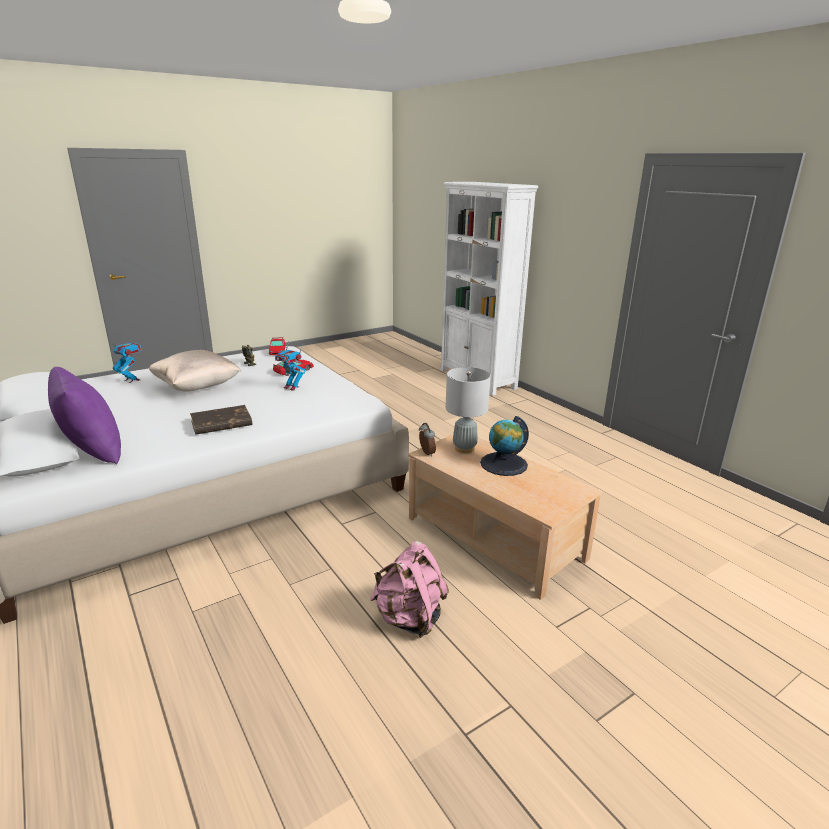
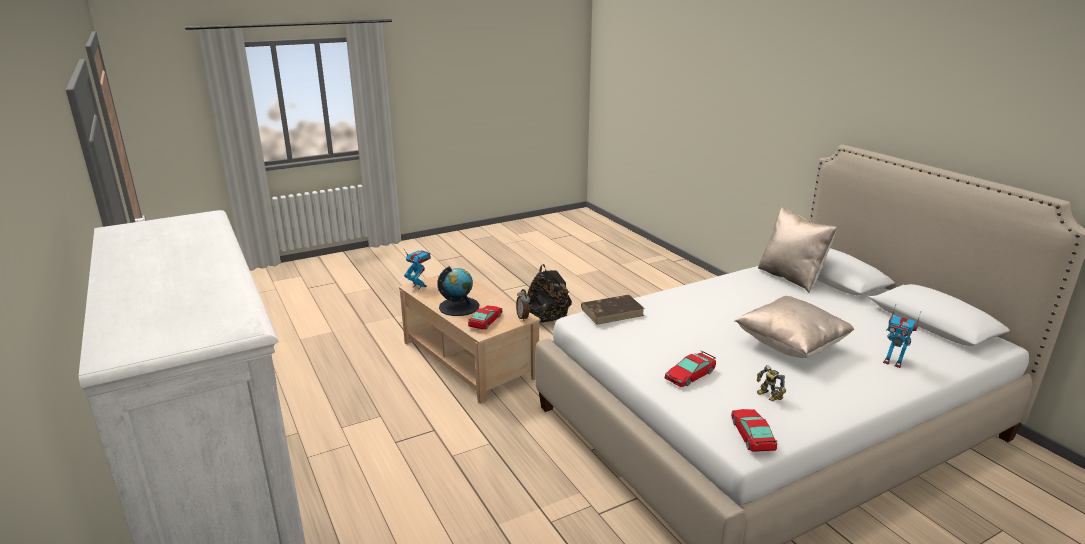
camera: 175 degrees left, 0 degrees up
purple pillow [48,367,121,465] -> beige pillow [758,207,837,292]
brown book [190,405,252,435] -> brown book moved to [581,295,645,325]
toy robot [275,342,305,391] -> toy robot moved to [403,248,431,289]
pink backpack [370,541,449,638] -> black backpack [527,264,572,323]
grey table lamp [445,367,491,453] -> toy car [468,306,502,330]

